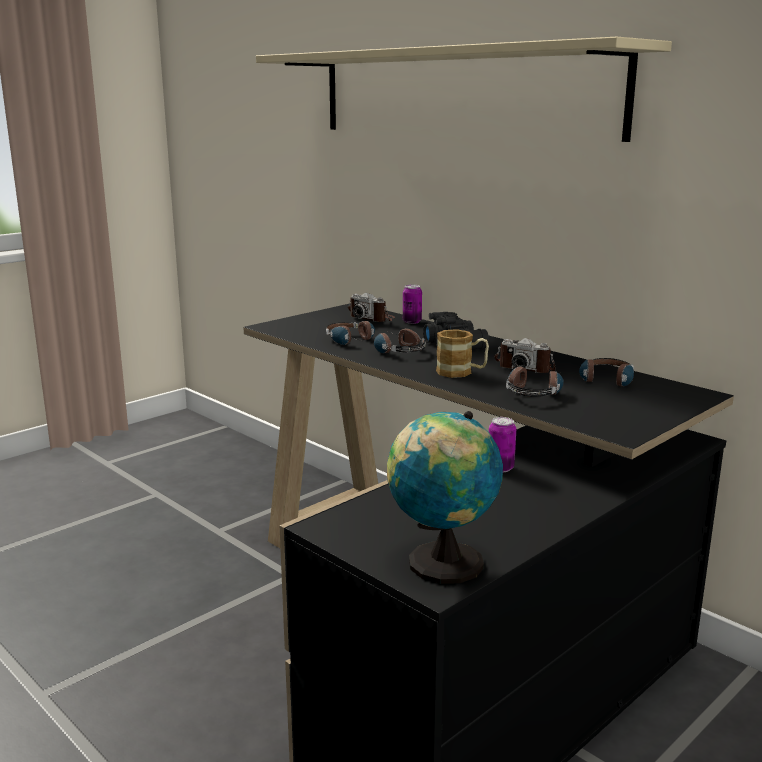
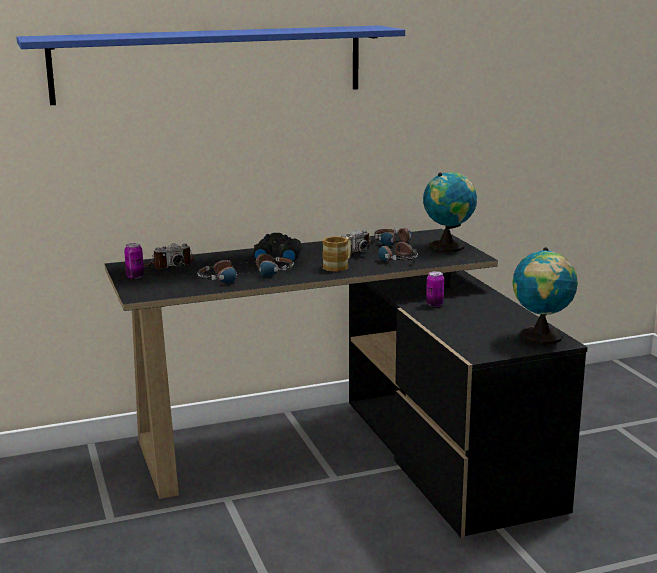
camera: 65 degrees left, 0 degrees up
beige shelf [256,37,672,142] -> blue shelf [16,26,405,105]
can [403,285,422,324] -> can moved to [124,243,144,279]
none -> globe [423,172,477,252]

